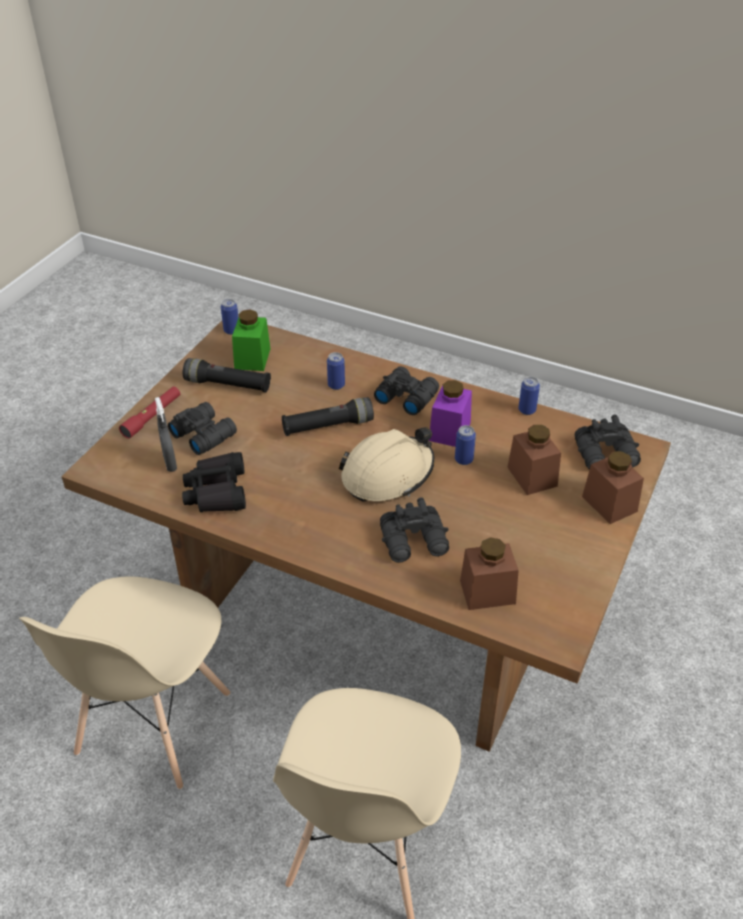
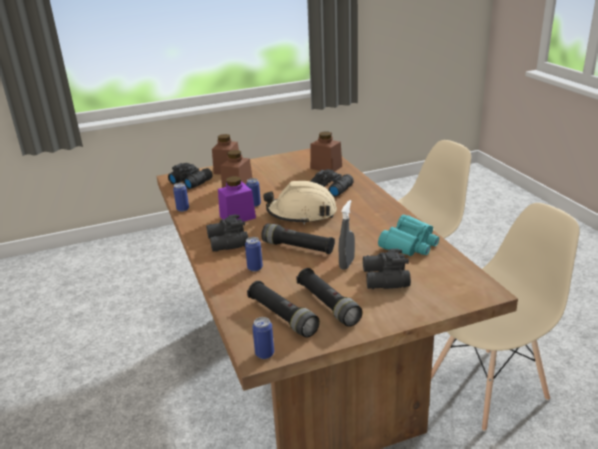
camera: 135 degrees left, 15 degrees down
red flashlight [119,386,180,439] -> none
grey spray bottle [155,397,177,472] -> grey spray bottle moved to [339,200,355,270]
black binoculars [182,452,246,512] -> turquoise binoculars [378,215,439,256]
green jar [232,310,271,371] -> black flashlight [247,281,320,337]

